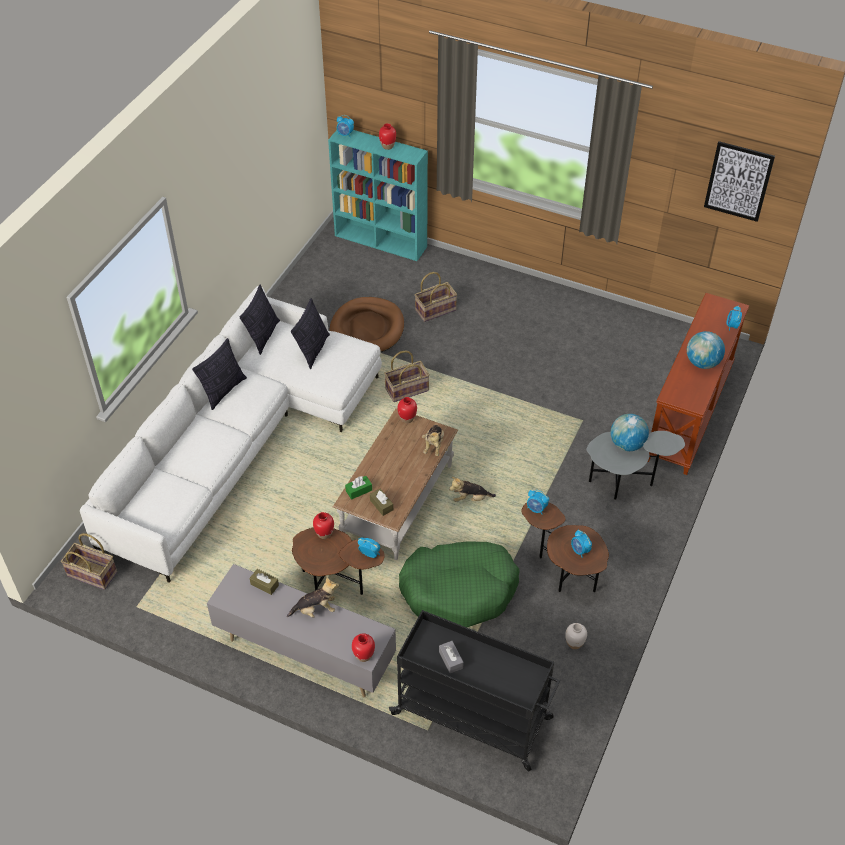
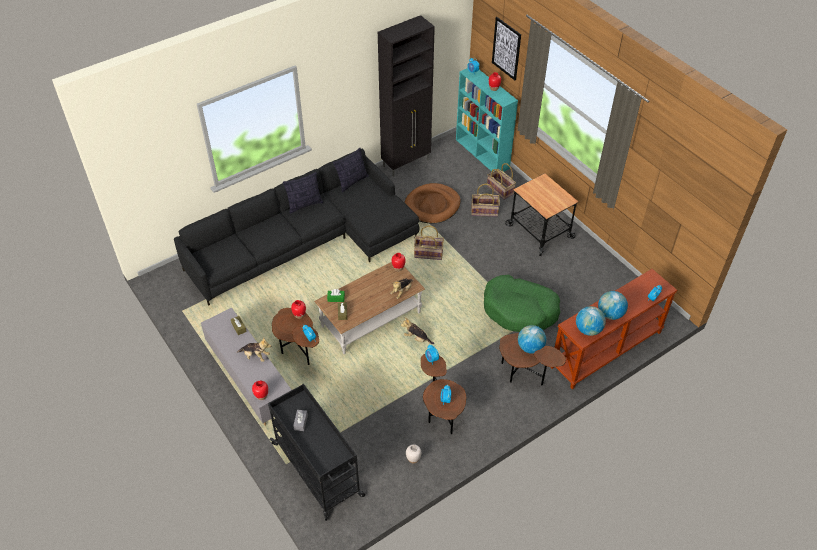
camera: 30 degrees right, 0 degrees up
basket [61,533,117,590] -> basket moved to [487,163,516,200]
white sofa [80,286,382,583] -> black sofa [174,149,420,306]
pillow [291,298,330,369] -> none
green dog bed [399,541,520,627] -> green dog bed moved to [484,275,561,332]
grey side table [587,431,685,500] -> brown side table [499,333,566,385]
picture [704,141,775,222] -> picture moved to [492,17,521,80]
none -> black cabinet [378,15,435,177]
none -> cart [505,173,578,256]
none -> globe [576,306,606,336]

